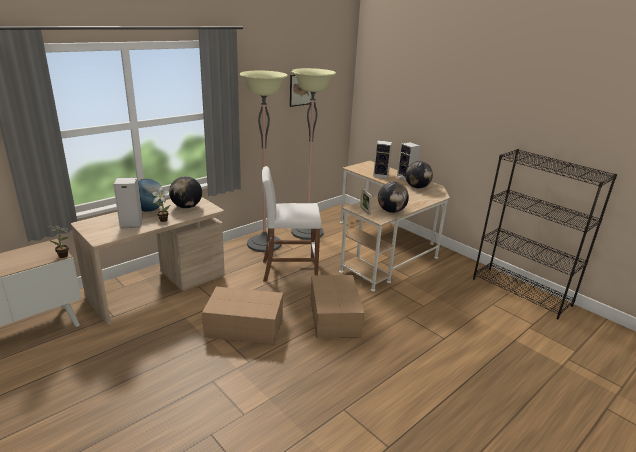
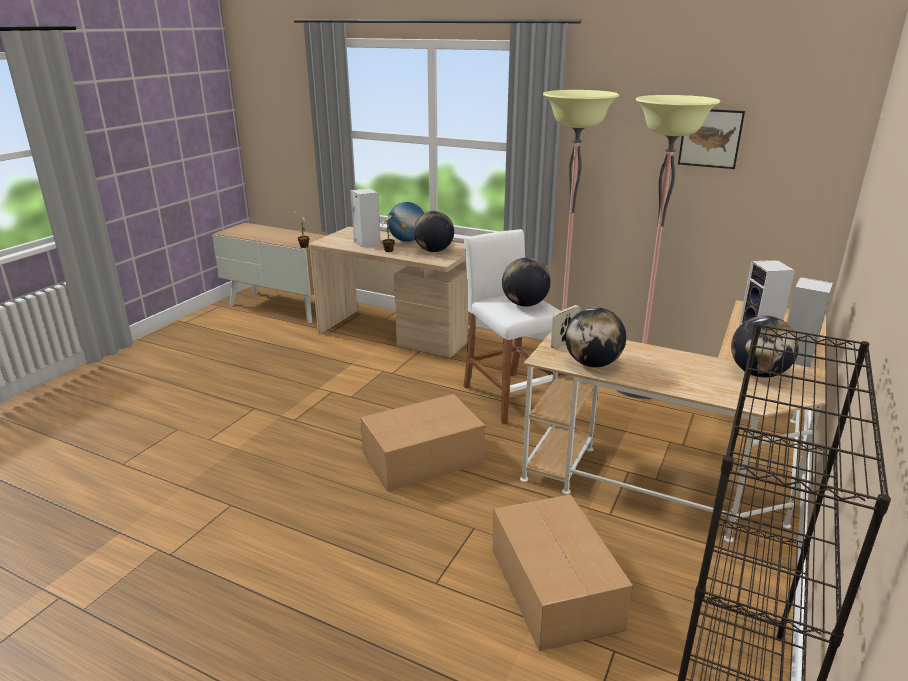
camera: 70 degrees right, 0 degrees up
cardboard box [202,286,283,345] -> cardboard box moved to [492,494,633,652]
none -> globe [502,258,551,307]

